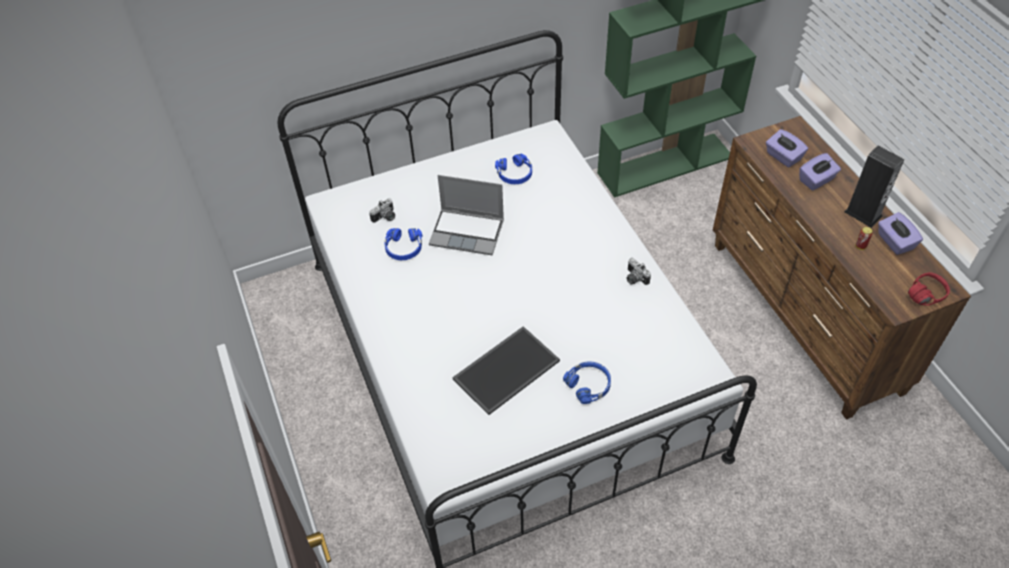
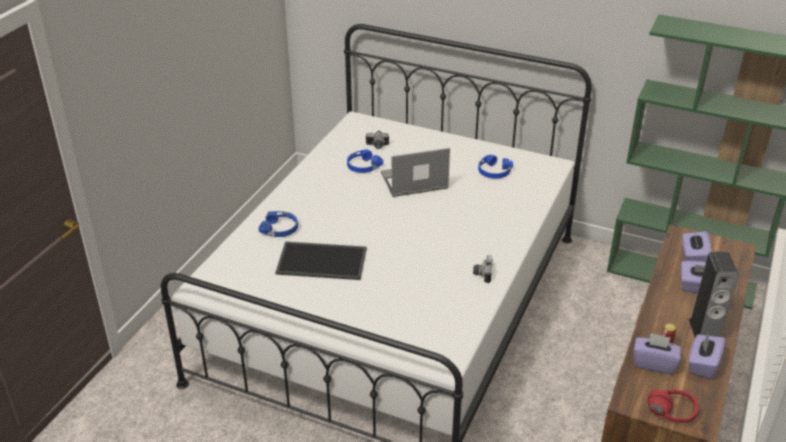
camera: 45 degrees right, 15 degrees down
laptop [429,175,504,255] -> laptop turned 105 degrees clockwise [381,148,450,197]
blue headphones [563,361,611,404] -> blue headphones moved to [259,211,298,237]
none -> purple tissue box [633,333,681,374]

